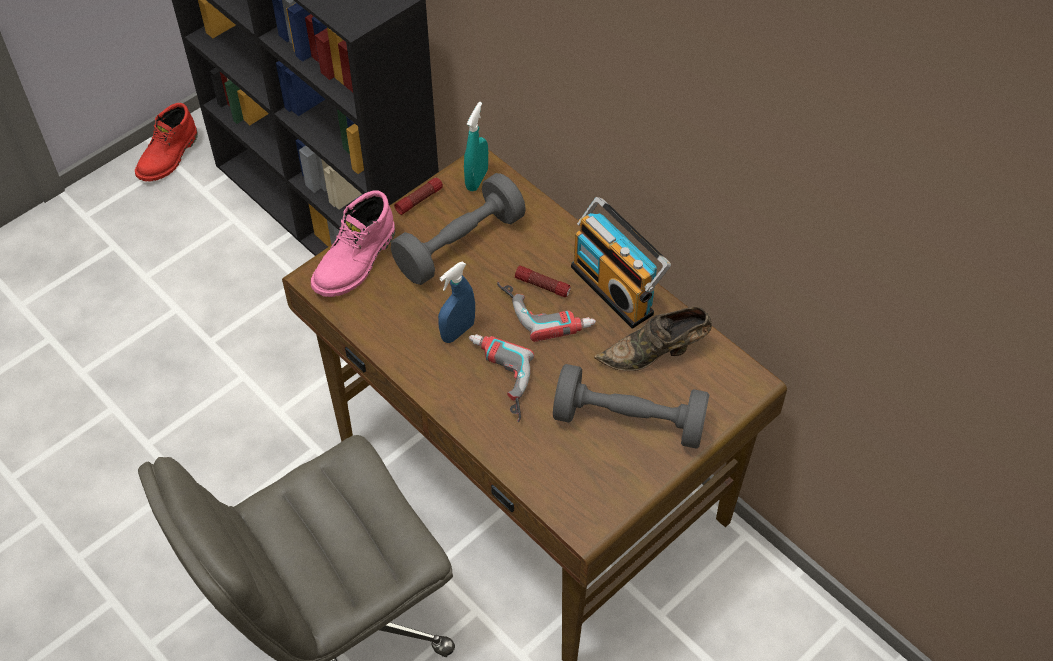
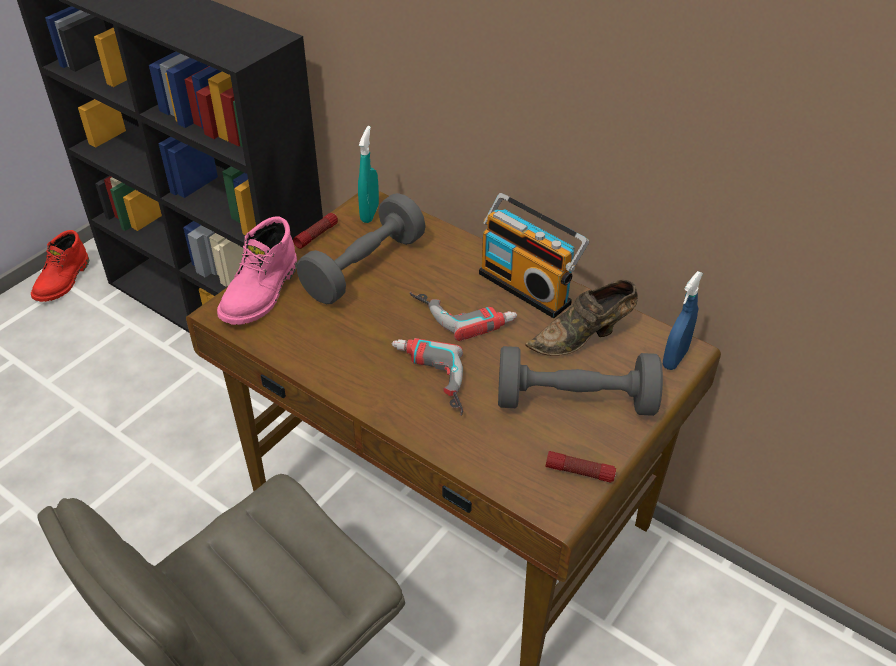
camera: 10 degrees left, 10 degrees down
blue spray bottle [438,261,475,343] -> blue spray bottle moved to [663,271,703,370]
flashlight [515,266,571,297] -> flashlight moved to [545,451,616,483]

